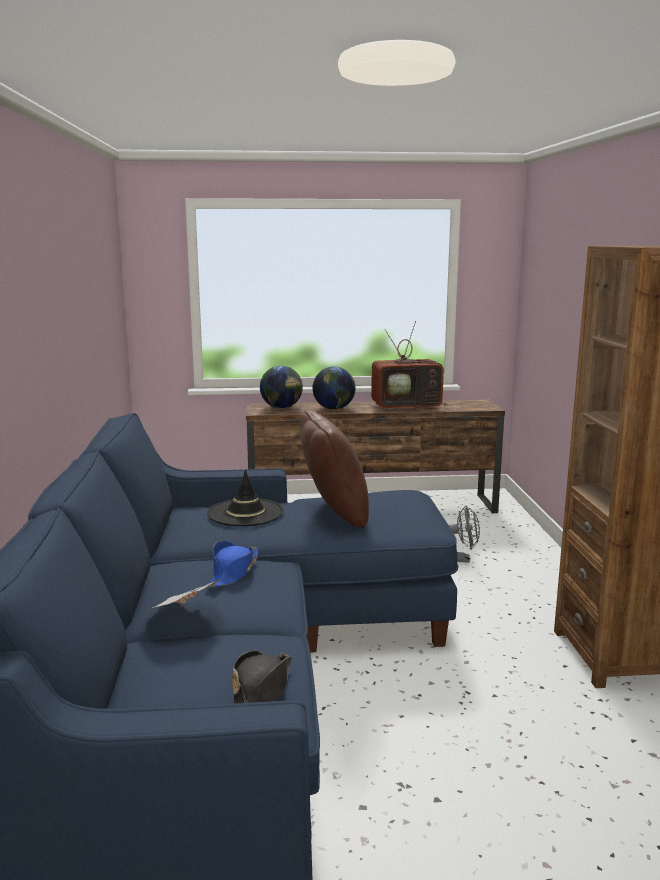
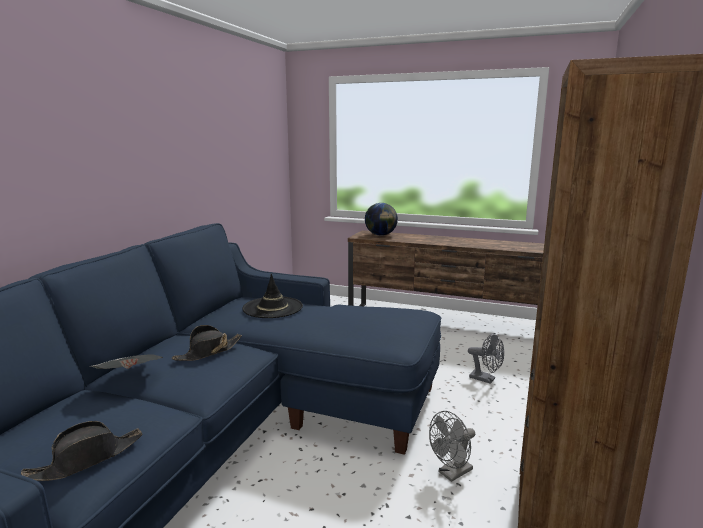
camera: 25 degrees right, 0 degrees up
blue hat [206,541,259,588] -> black hat [172,325,242,361]
brown pillow [300,410,369,528] -> none
globe [313,367,356,410] -> none
television [371,321,447,411] -> none
none -> grey fan [429,411,475,482]

